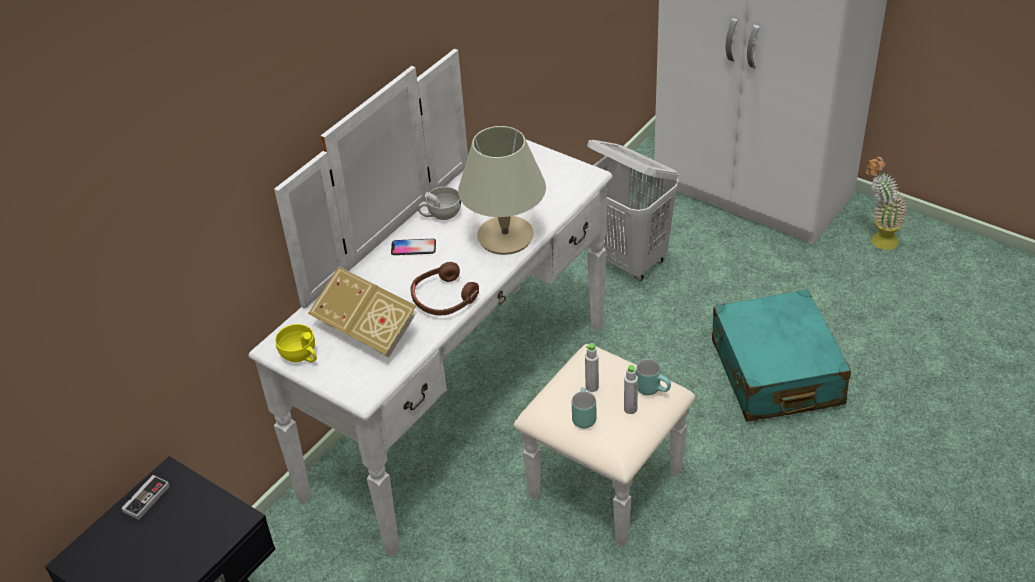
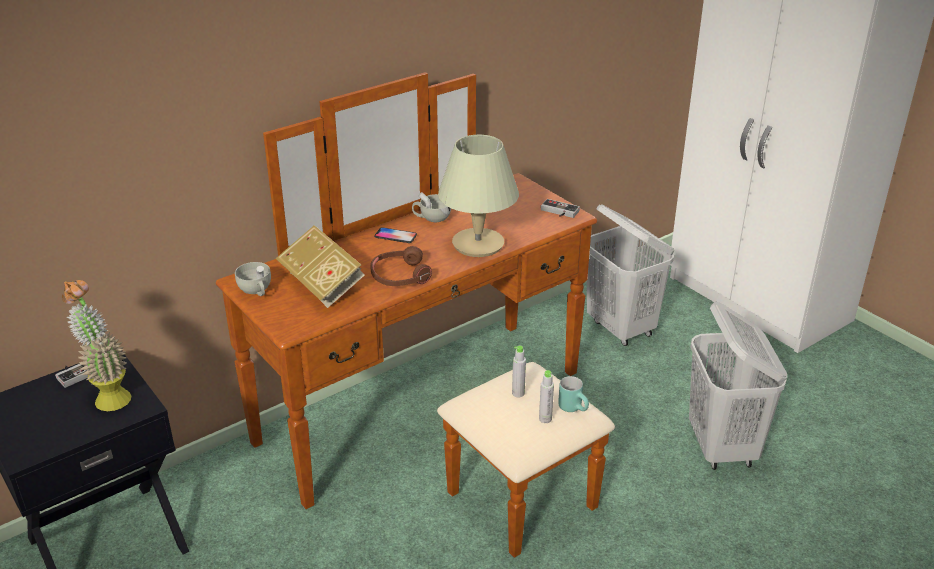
camera: 15 degrees right, 10 degrees down
white dresser [249,49,695,557] -> brown dresser [216,72,615,558]
yellow cup [275,324,317,362] -> white cup [235,262,271,296]
turquoise mug [572,388,596,428] -> none
turquoise suitcase [712,289,851,422] -> white laundry basket [689,302,787,470]
potted plant [866,157,908,250] -> potted plant moved to [62,280,131,411]
none -> game controller [541,199,580,218]

